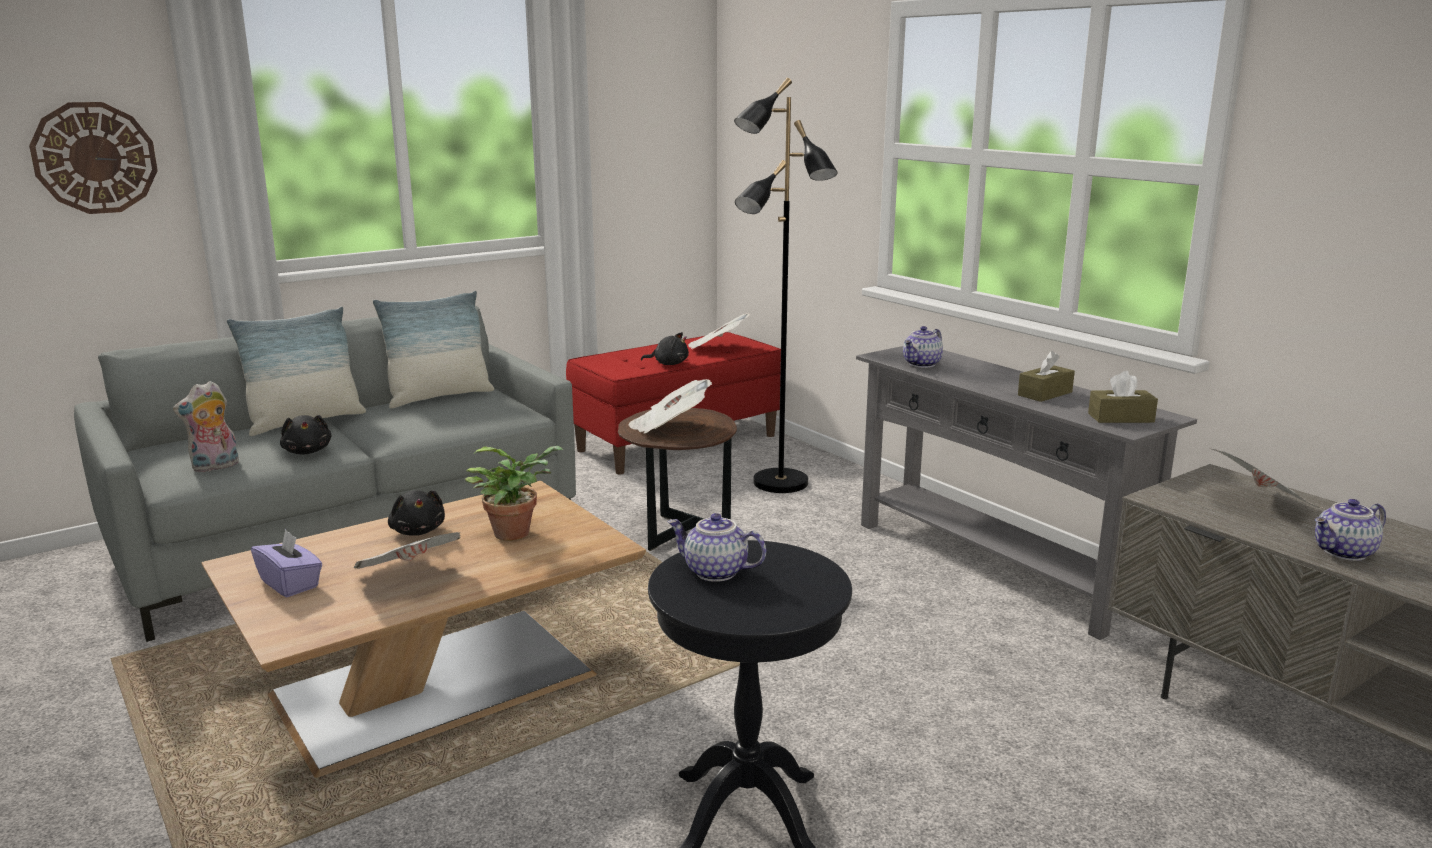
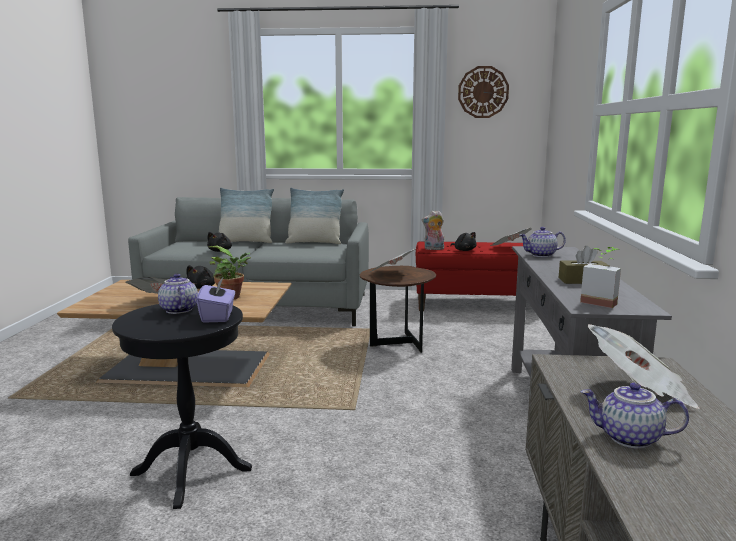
camera: 40 degrees right, 5 degrees down
wall clock [29,102,158,214] -> wall clock moved to [458,66,509,118]
plush toy [173,381,239,473] -> plush toy moved to [422,210,444,250]
purple tissue box [251,529,322,597] -> purple tissue box moved to [197,278,235,323]
black floor lamp [734,77,838,493] -> none
brown tissue box [1088,371,1158,423] -> potted plant [580,247,621,308]

